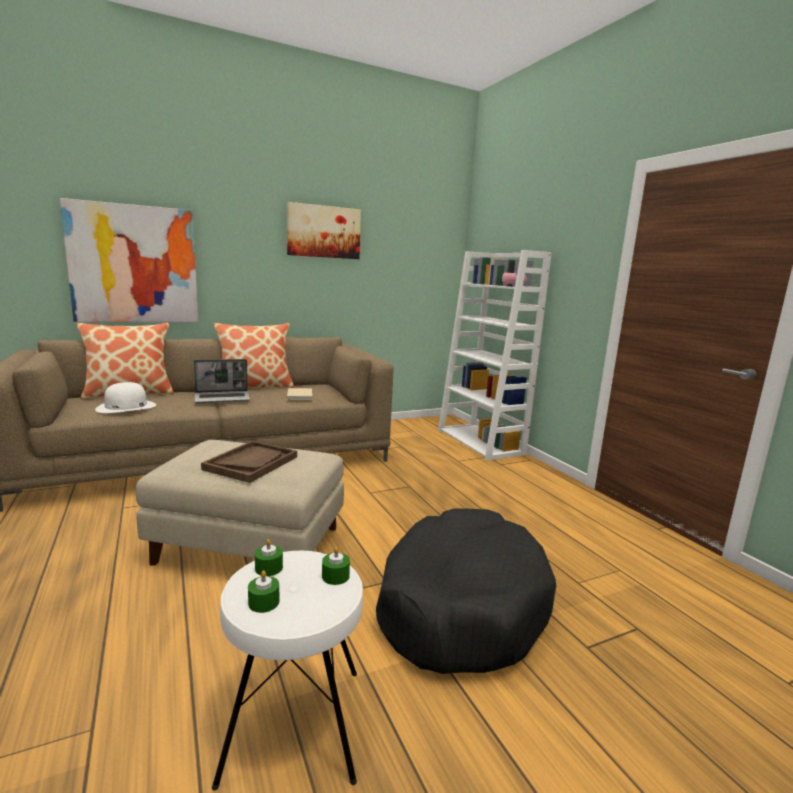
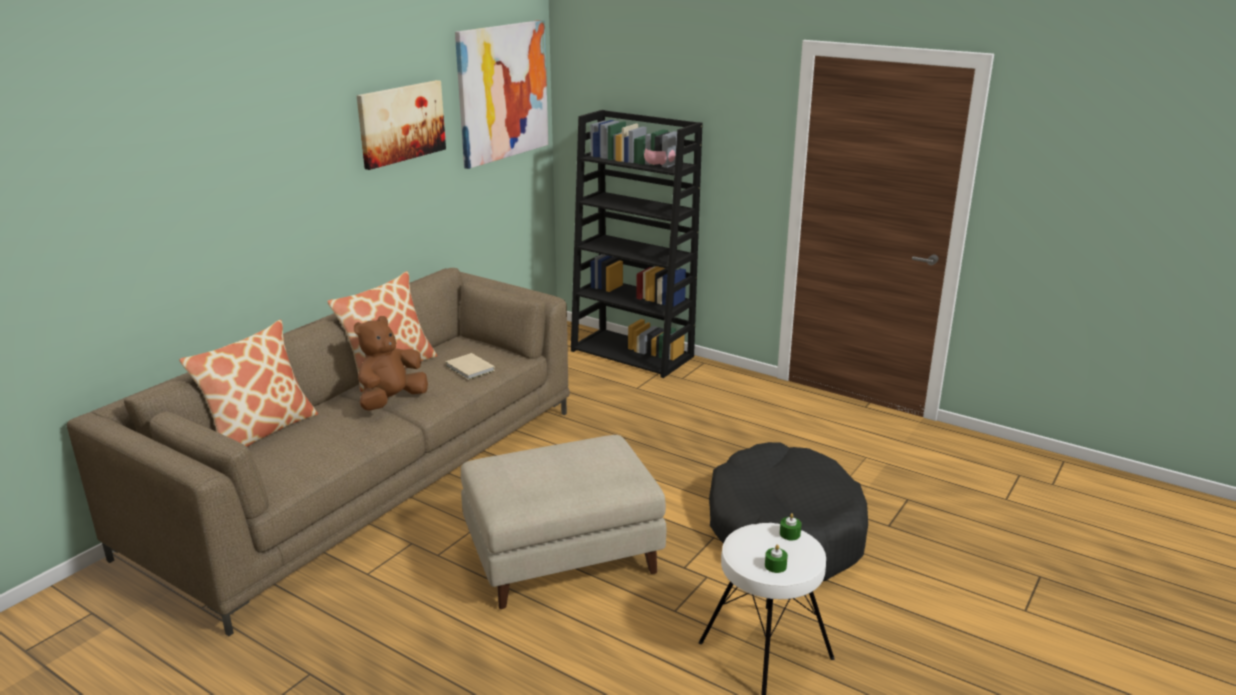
camera: 30 degrees left, 10 degrees up
picture [60,198,198,322] -> picture moved to [455,20,548,169]
white hat [95,382,156,413] -> none
laptop [194,359,250,403] -> brown plush toy [354,316,428,411]
brown tray [201,441,297,483] -> none
green candle [255,539,283,576] -> none
white bookcase [438,250,552,461] -> black bookcase [571,110,703,378]

